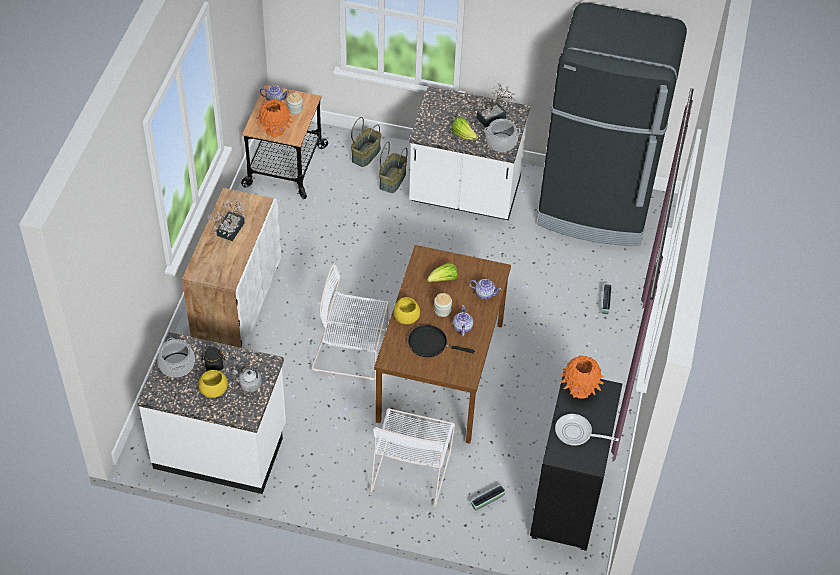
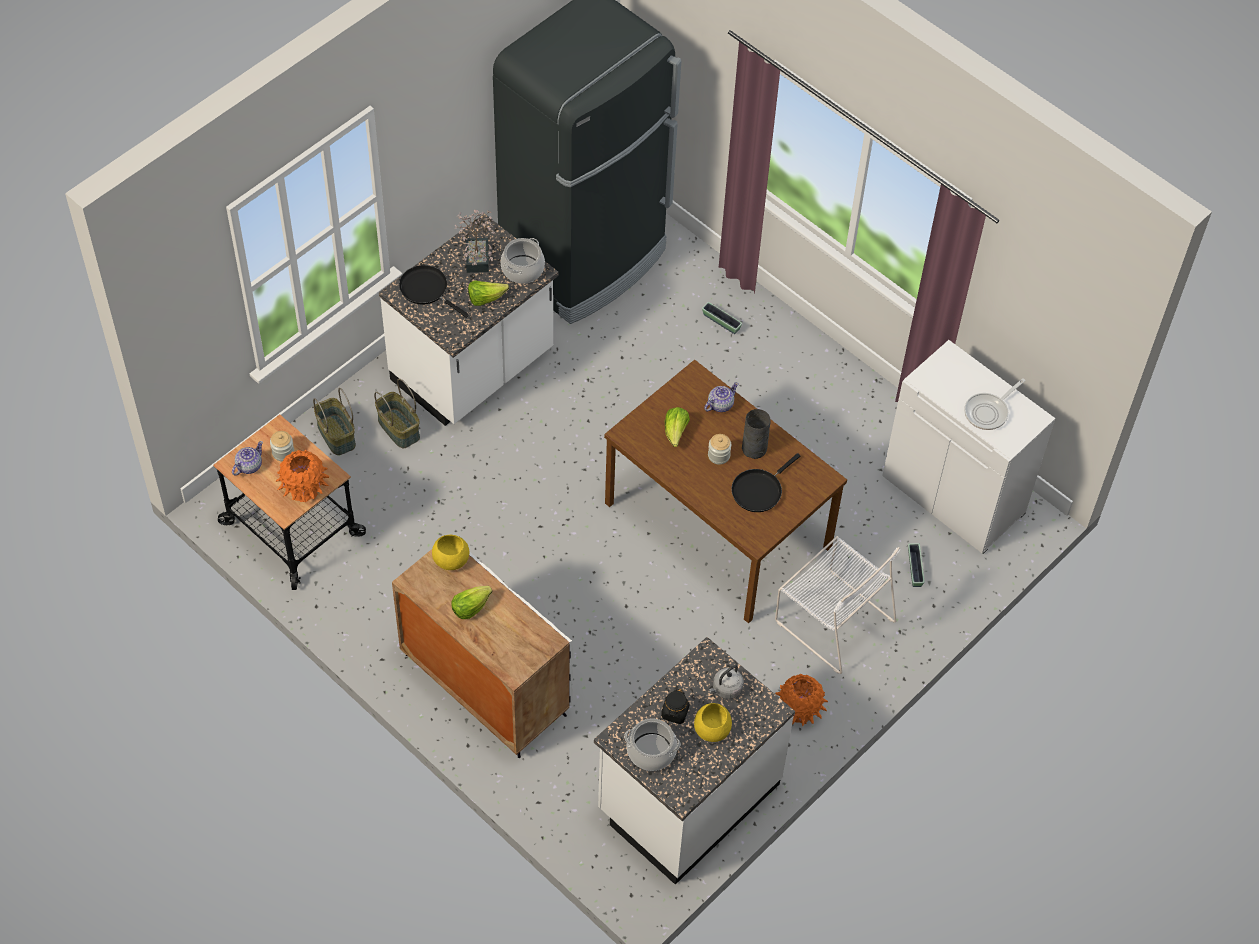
camera: 60 degrees left, 5 degrees up
potted plant [208,199,245,241] -> lettuce [451,586,492,619]
white chair [311,264,389,380] -> none
yellow bowl [393,297,420,324] -> yellow bowl moved to [432,535,469,570]
teapot [453,305,473,337] -> grey vase [742,409,771,459]
black cabinet [530,371,622,551] -> white cabinet [882,340,1055,554]
orange vase [560,355,604,399] -> orange vase moved to [775,674,828,726]
none -> black frying pan [399,265,469,318]

